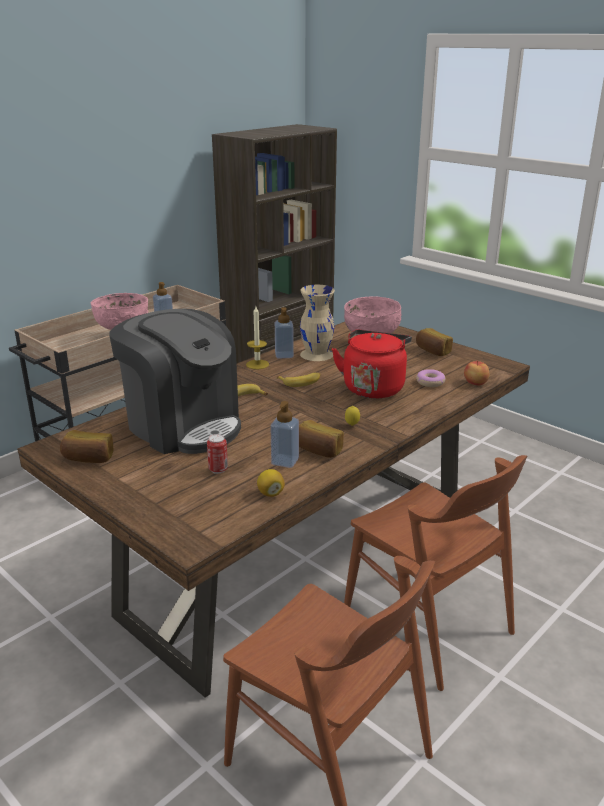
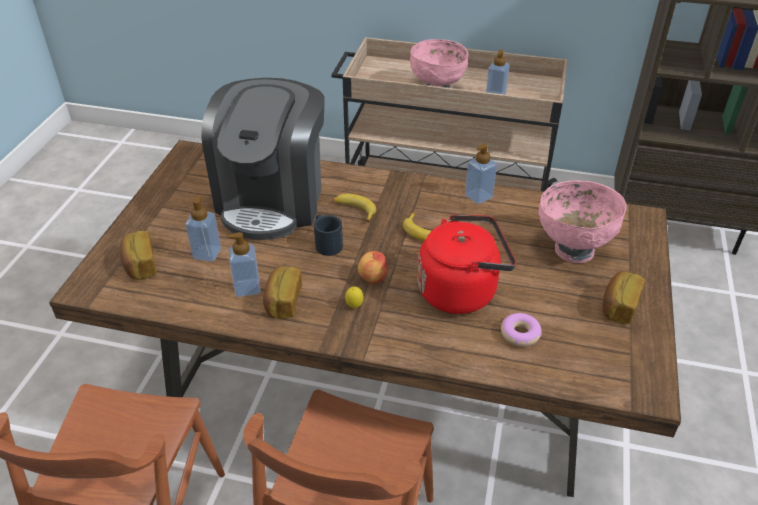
camera: 60 degrees right, 15 degrees up
bread [60,430,114,463] -> bread moved to [120,231,157,280]
can [207,434,228,474] -> soap dispenser [185,195,221,262]
candle [246,306,269,369] -> none
lemon [257,469,285,497] -> none
beige vase [300,285,335,361] -> none
apple [464,360,489,385] -> apple moved to [358,251,388,284]
none -> black mug [314,214,343,256]

